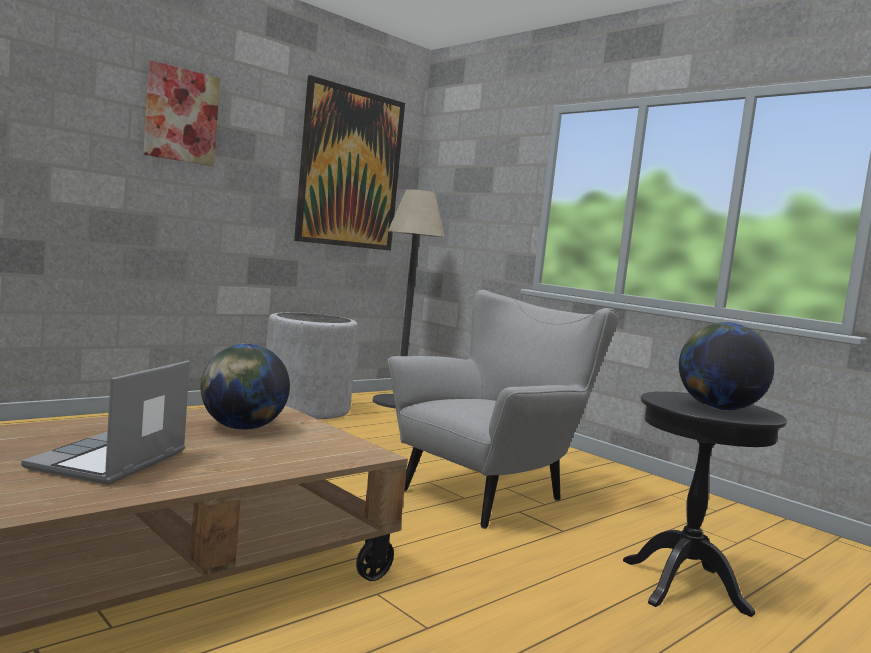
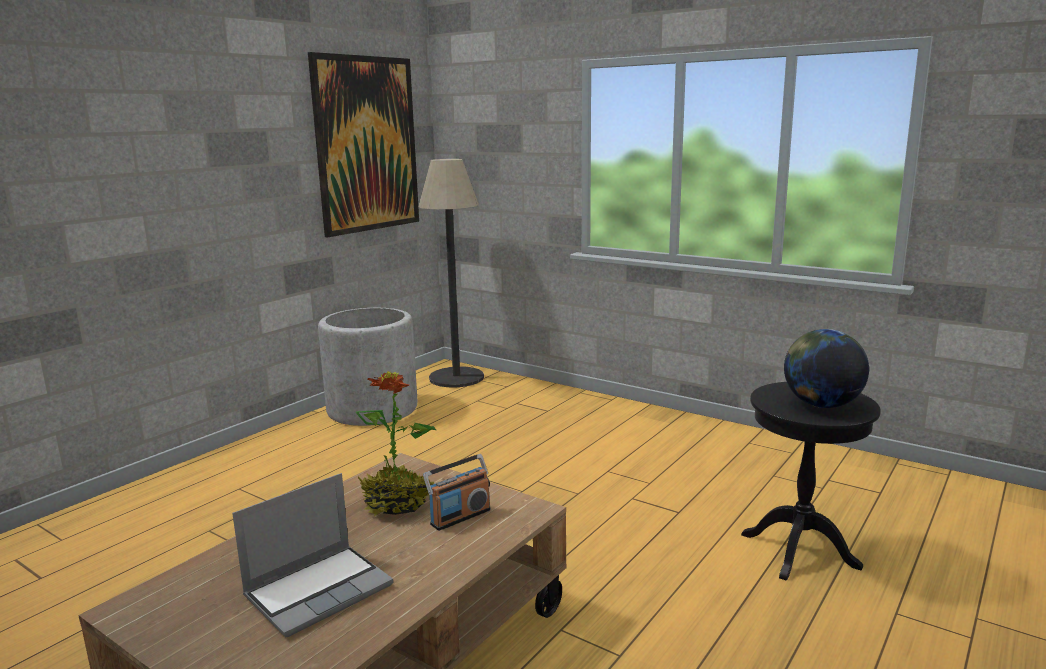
camera: 10 degrees left, 10 degrees up
laptop [21,361,190,485] -> laptop turned 135 degrees counterclockwise [232,473,393,637]
picture [143,60,220,166] -> none
globe [201,344,290,430] -> potted plant [356,371,436,516]
grey armchair [388,290,620,529] -> none
none -> radio [423,454,490,531]

